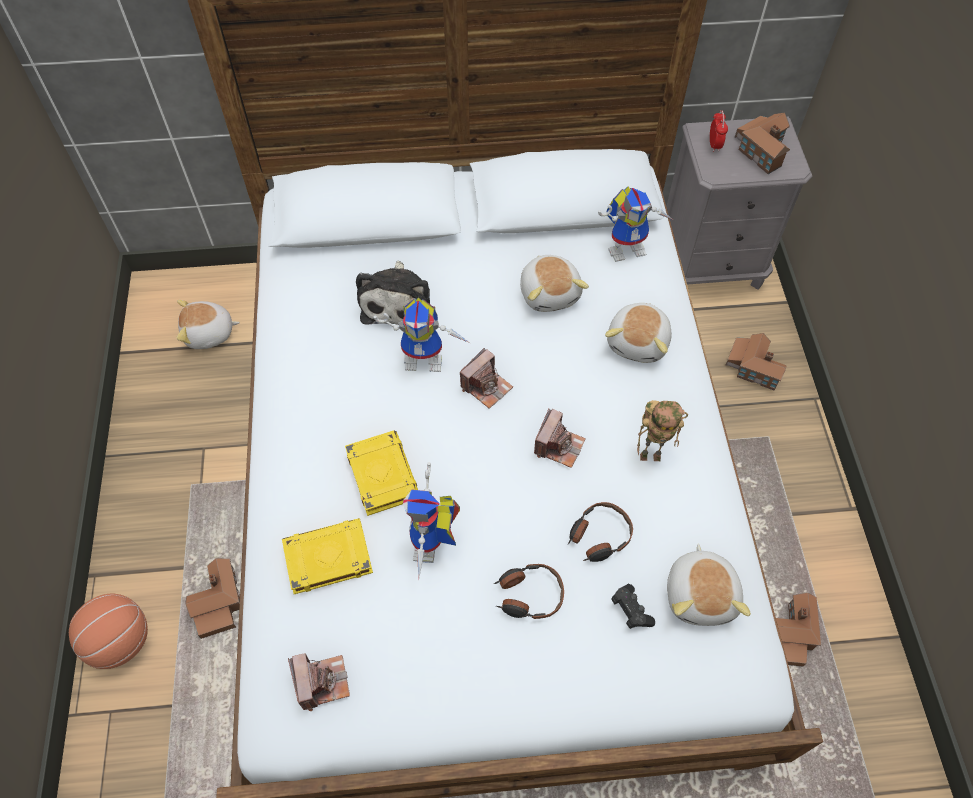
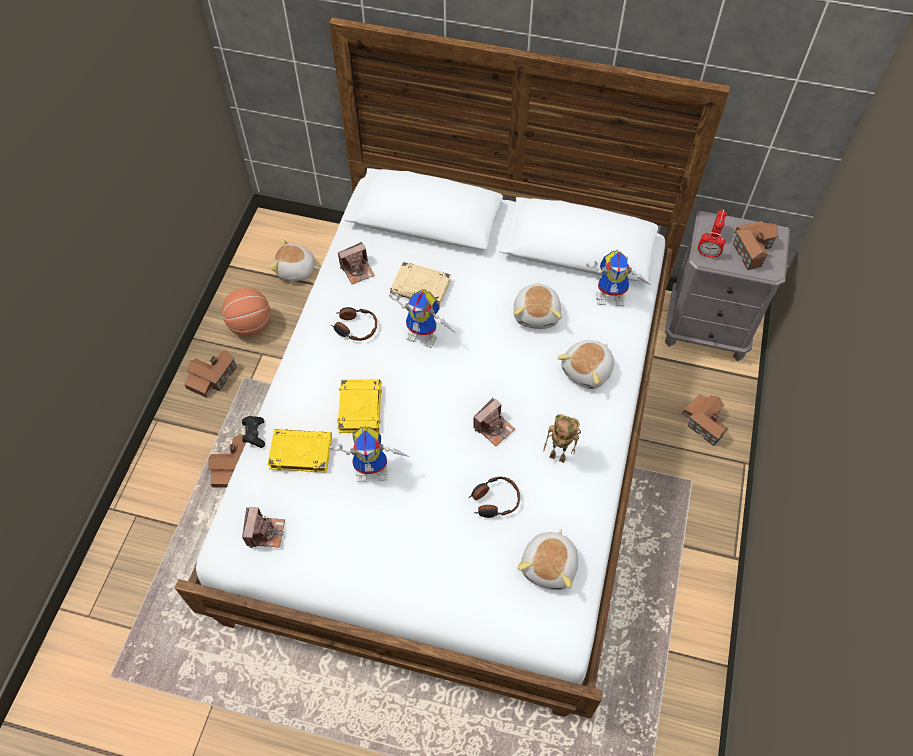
camera: 20 degrees right, 0 degrees up
basketball [69,594,148,669] -> basketball moved to [222,288,271,336]
plush toy [356,261,430,325] -> beige book [390,262,451,306]
toy robot [403,462,460,580] -> toy robot turned 120 degrees counterclockwise [330,426,410,482]
camera [460,348,513,409] -> camera moved to [338,242,375,284]
headphones [494,564,564,619] -> headphones moved to [331,307,377,341]
black game controller [611,584,655,629] -> black game controller moved to [242,416,265,448]
toy house [776,593,821,667] -> toy house moved to [184,351,237,398]
none -> alarm clock [698,232,725,258]

